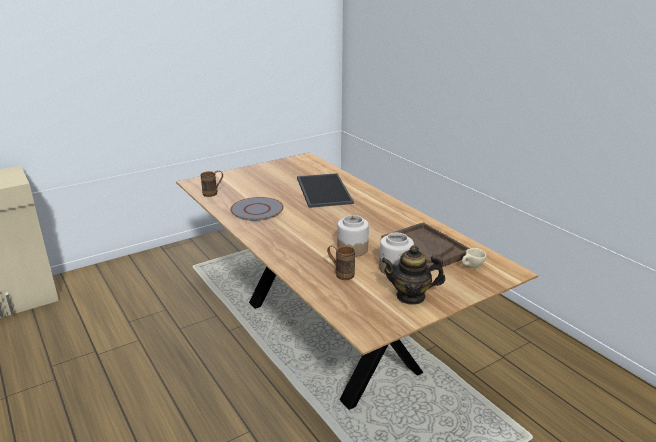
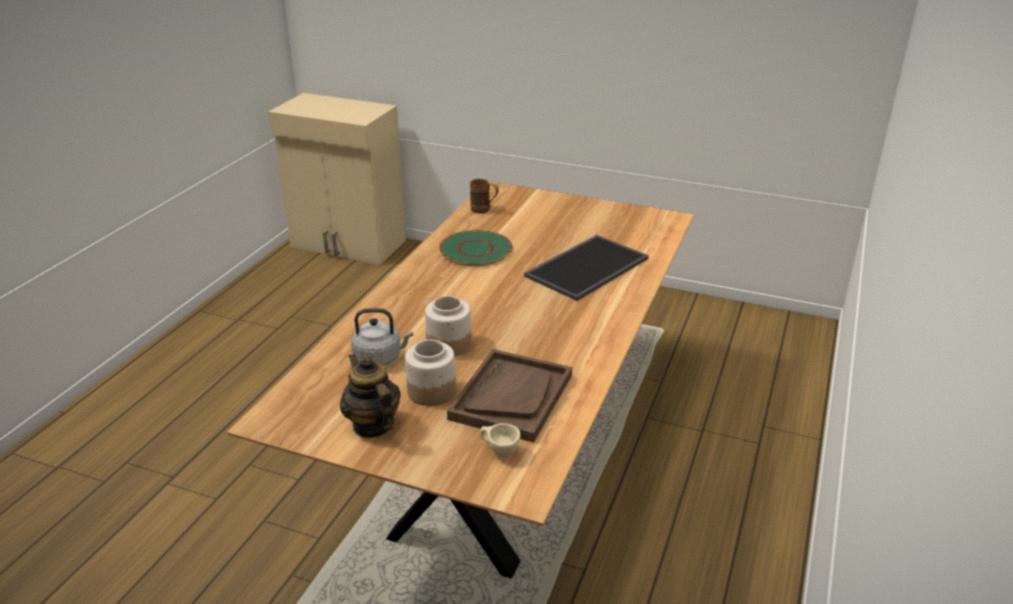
camera: 55 degrees right, 5 degrees up
grey plate [230,197,284,221] -> green plate [439,230,513,266]
brown mug [327,244,355,280] -> grey kettle [351,308,413,366]

